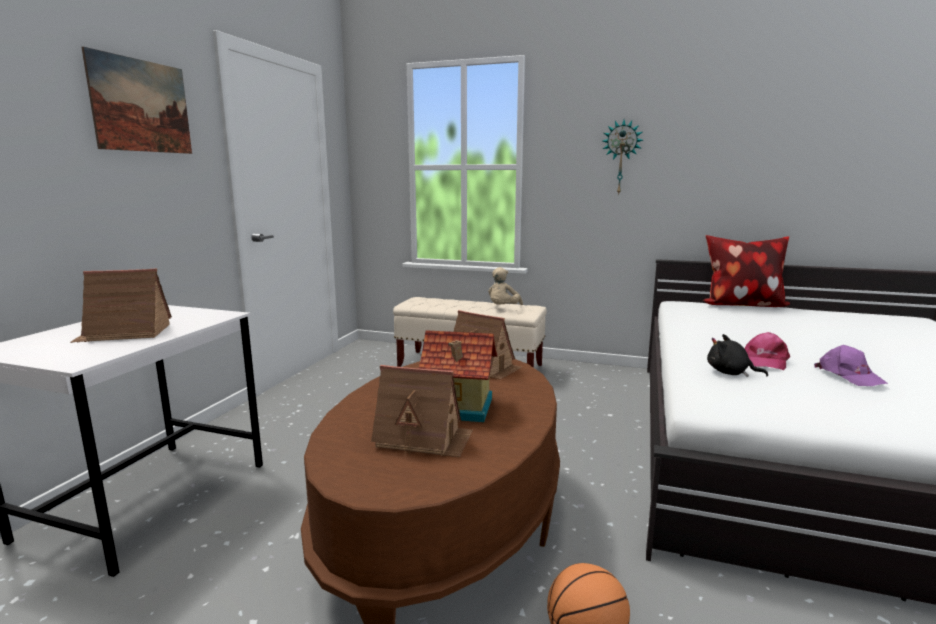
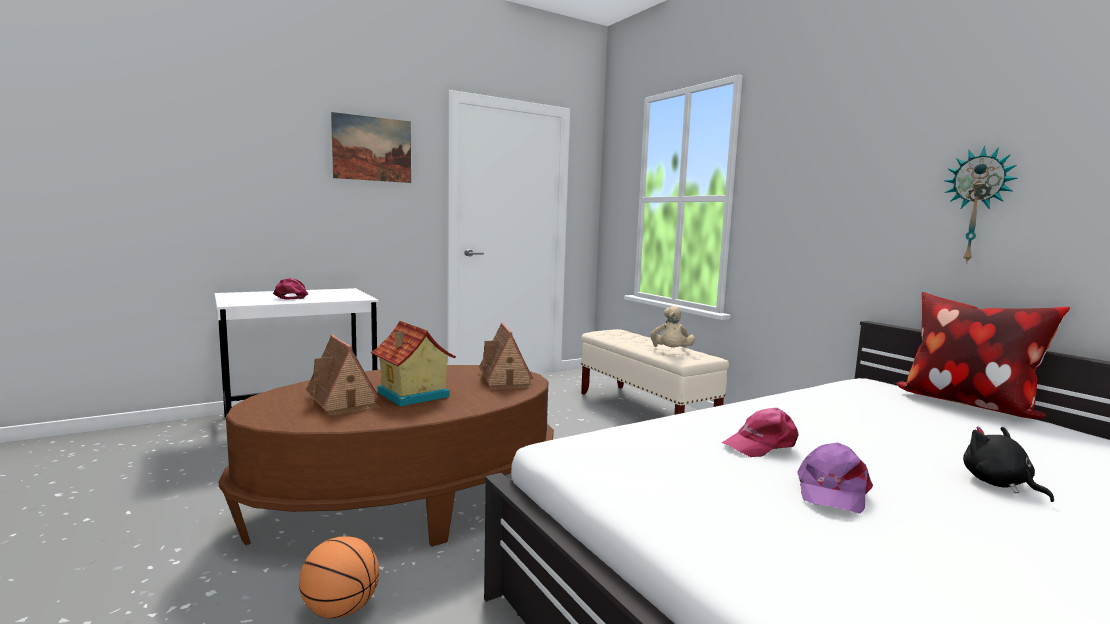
camera: 40 degrees right, 5 degrees down
toy house [71,268,172,343] -> pink cap [273,278,309,300]
beige plush toy [488,267,523,305] -> beige plush toy turned 60 degrees counterclockwise [651,306,695,347]
wall clock [603,120,643,196] -> wall clock moved to [944,146,1017,264]
black plush toy [707,334,768,377] -> black plush toy moved to [963,426,1054,502]

